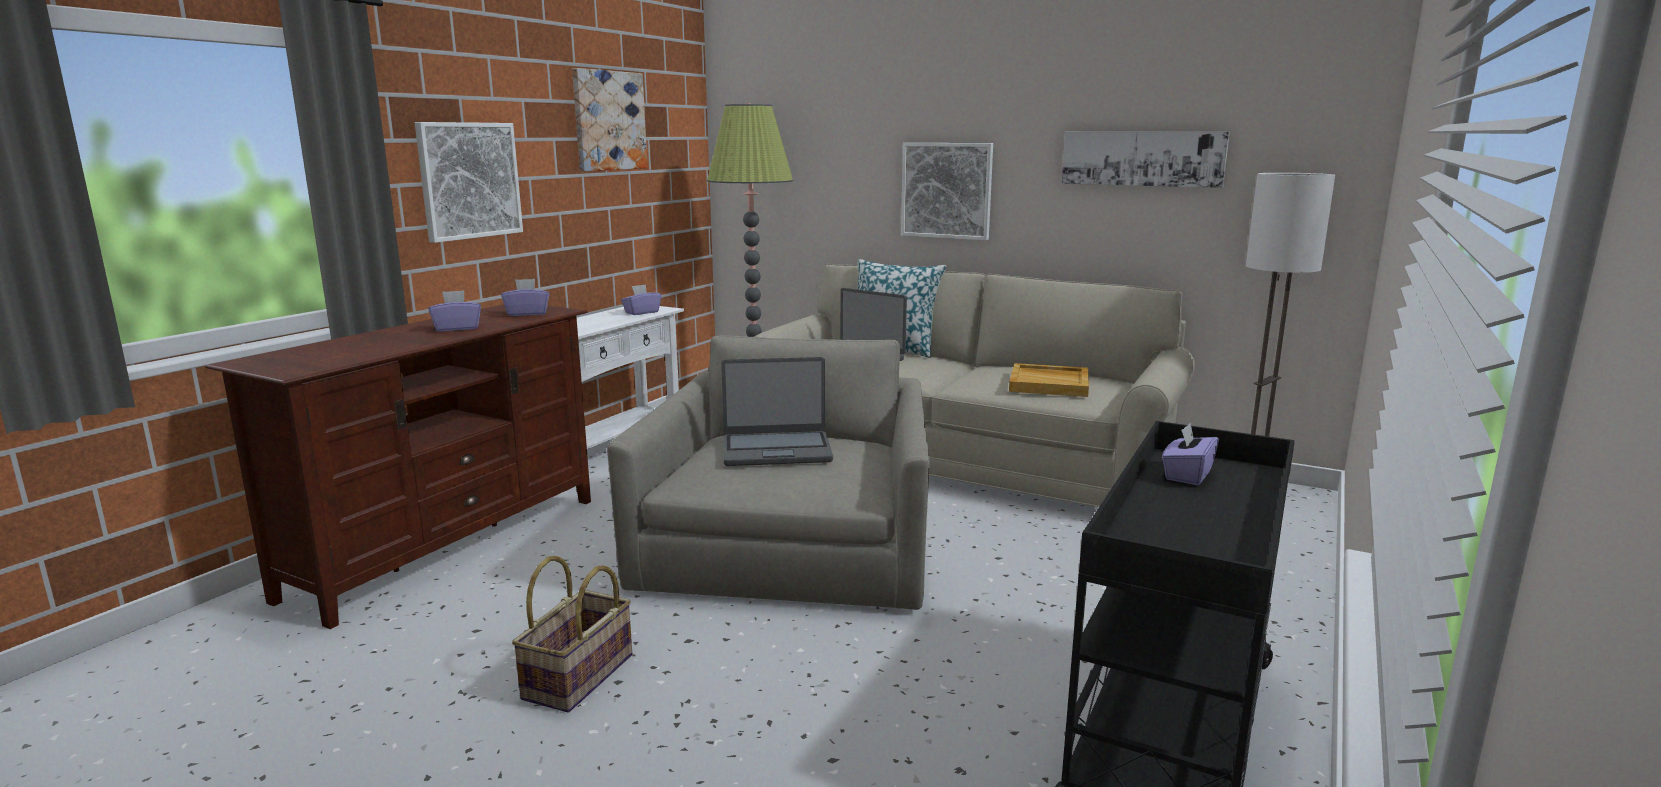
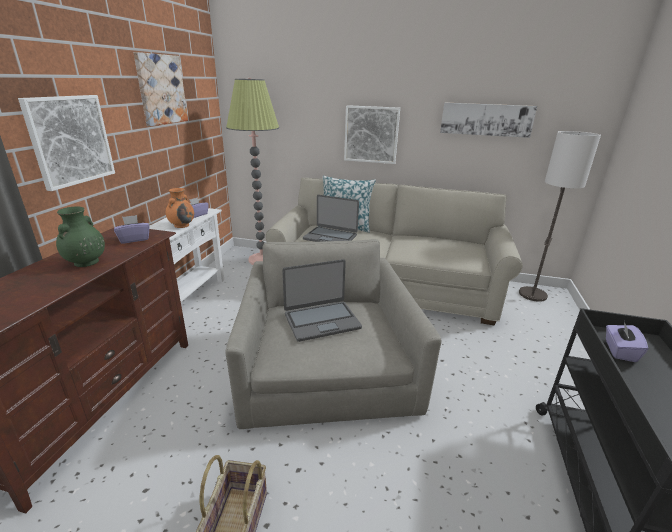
camera: 15 degrees left, 10 degrees up
purple tissue box [428,290,481,332] -> green vase [56,206,105,267]
beige tray [1009,363,1089,397] -> none
none -> orange vase [166,188,194,228]

